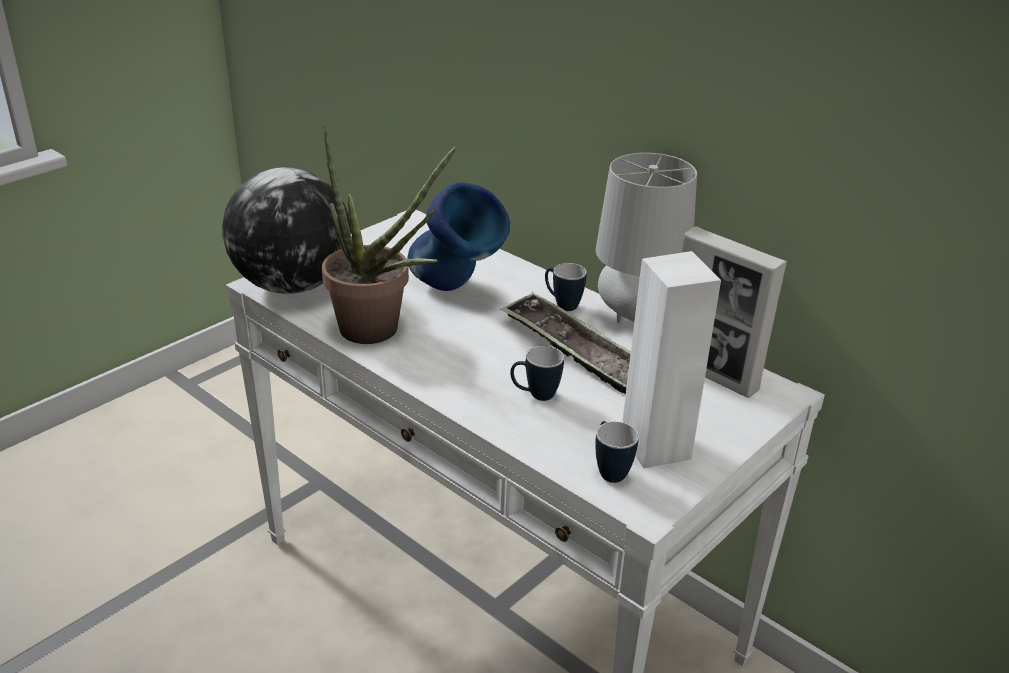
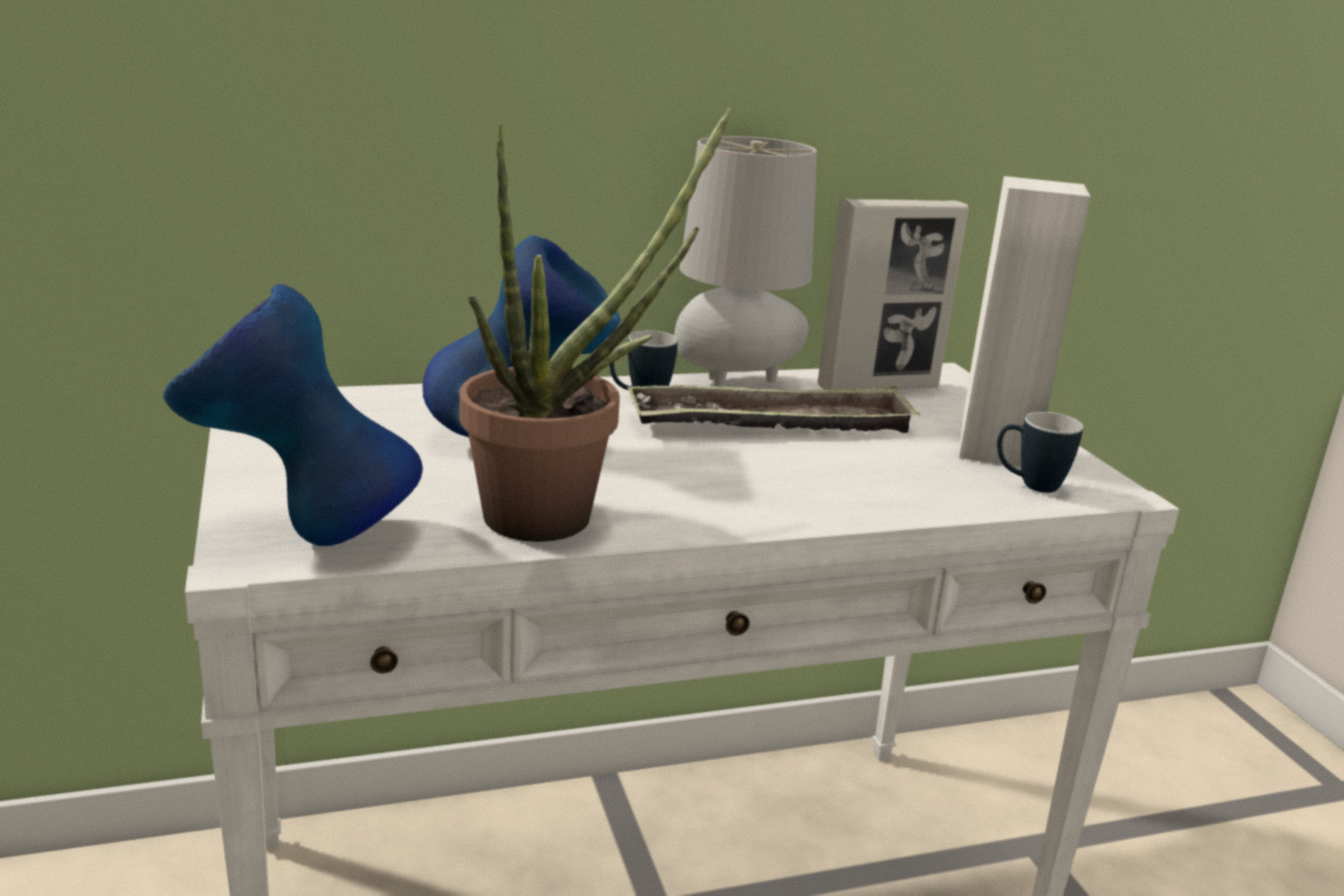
camera: 60 degrees left, 10 degrees down
globe [222,167,351,294] -> blue vase [163,284,423,546]
mug [510,346,564,401] -> none

